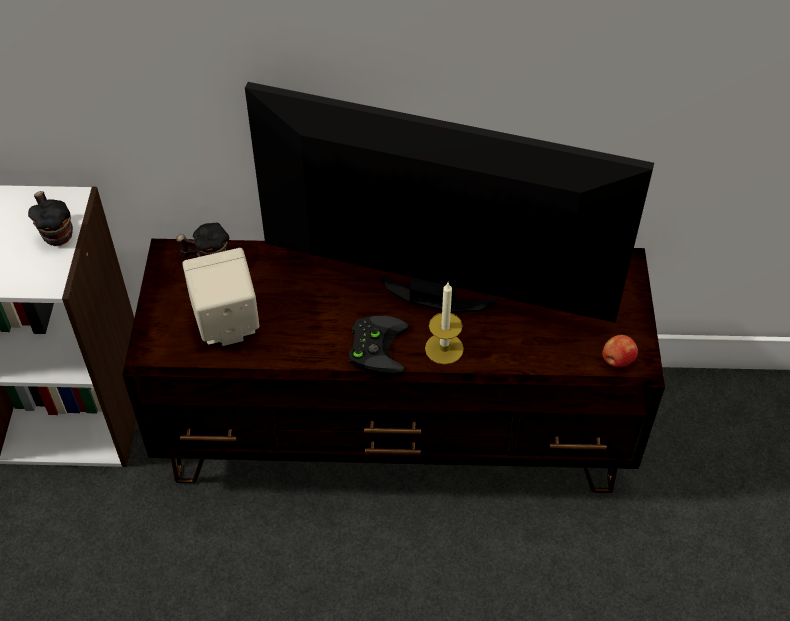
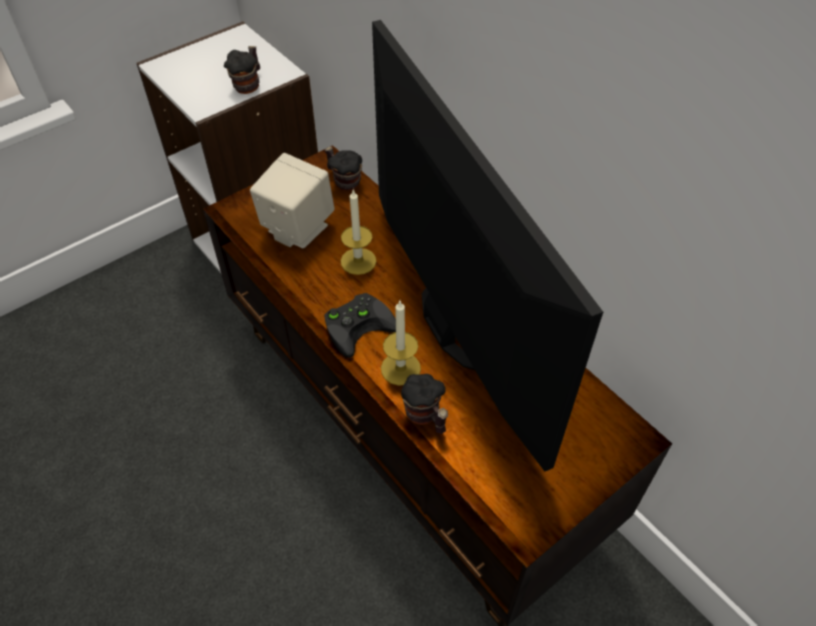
camera: 50 degrees right, 0 degrees up
apple [602,335,638,367] -> none
none -> candle [341,190,376,275]
none -> mug [401,374,448,434]

